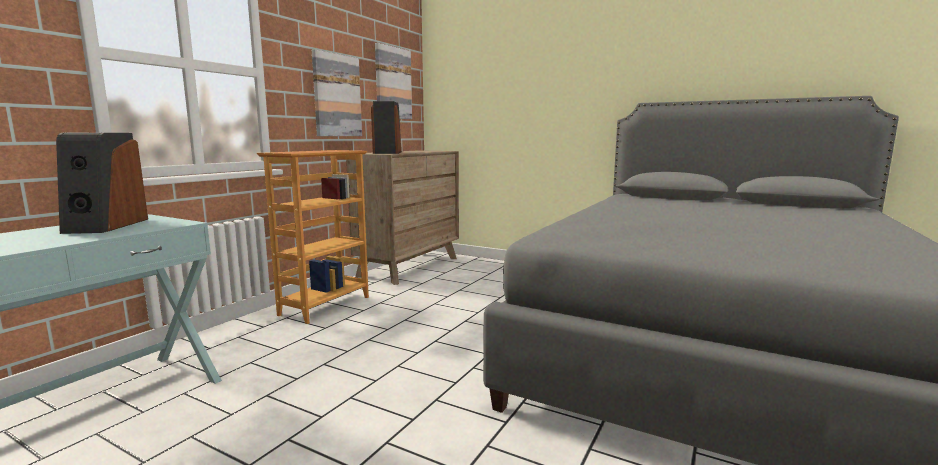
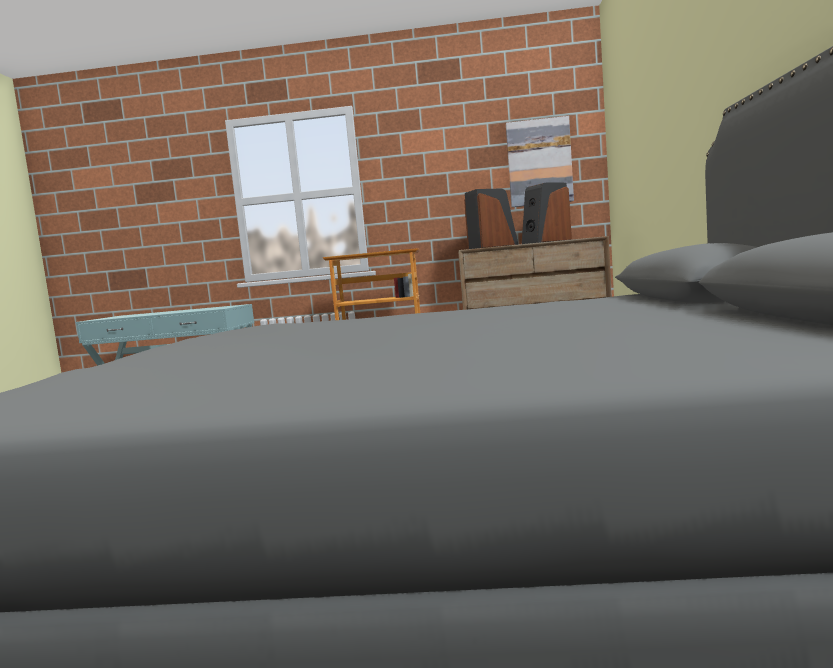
camera: 65 degrees right, 5 degrees down
speaker [56,133,148,234] -> speaker moved to [522,182,572,244]
picture [312,50,362,136] -> none

